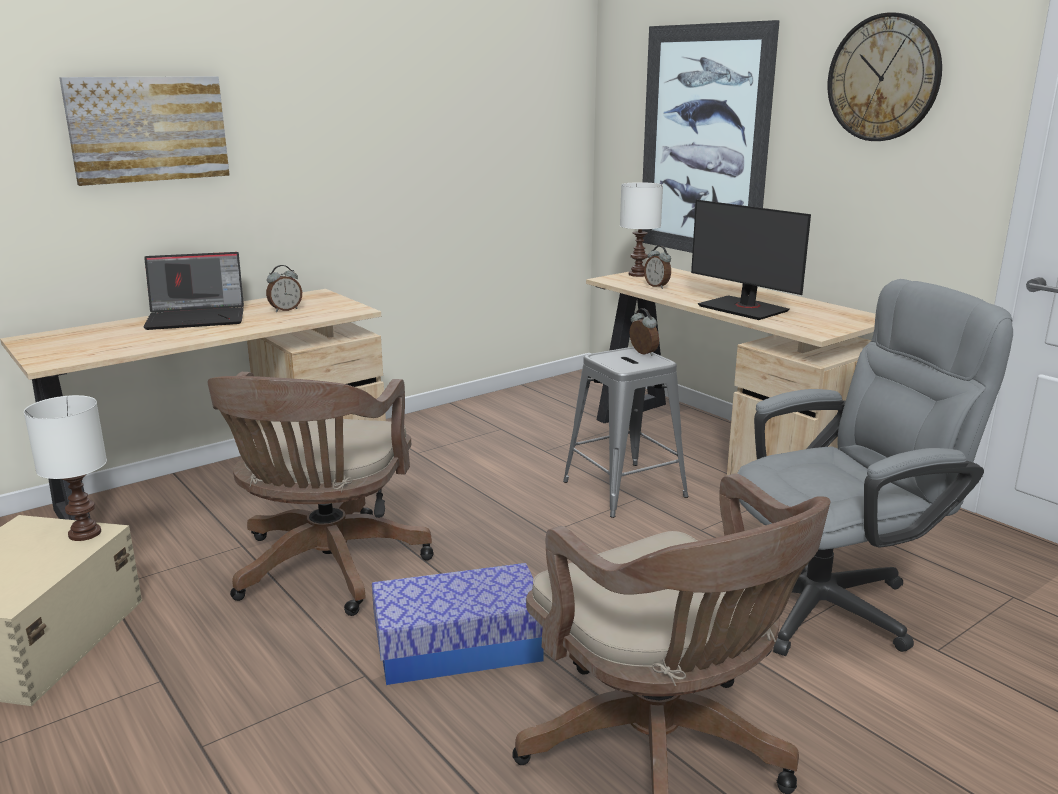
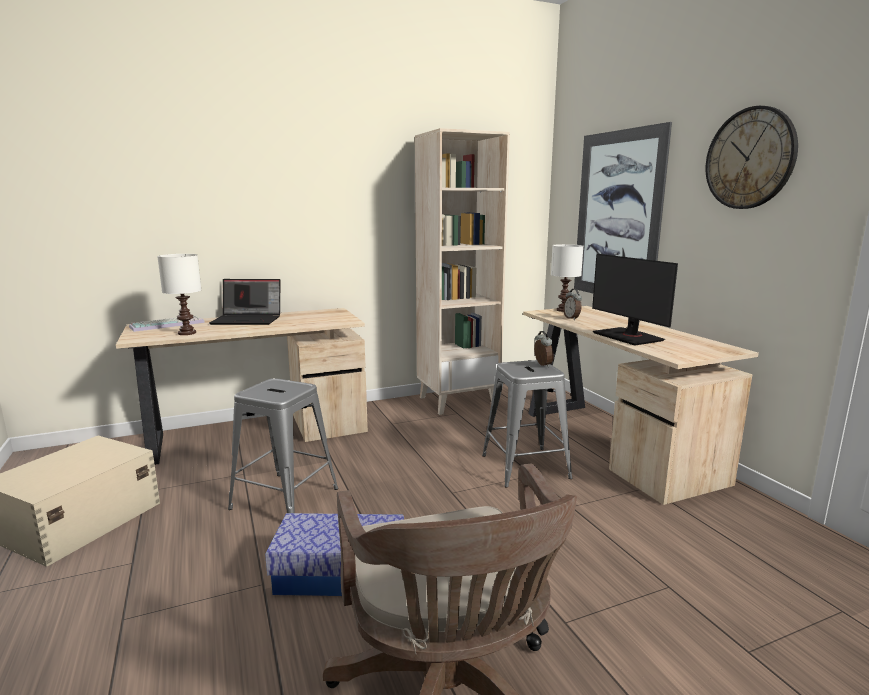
camera: 15 degrees right, 5 degrees down
white table lamp [24,395,107,541] -> white table lamp moved to [157,254,201,335]
picture [59,76,230,186] -> none
brown office chair [207,372,434,616] -> grey stool [228,378,338,513]
alarm clock [266,265,302,312] -> none
grey office chair [737,279,1013,656] -> none
none -> keyboard [129,315,205,332]
none -> beige bookcase [415,128,510,415]

